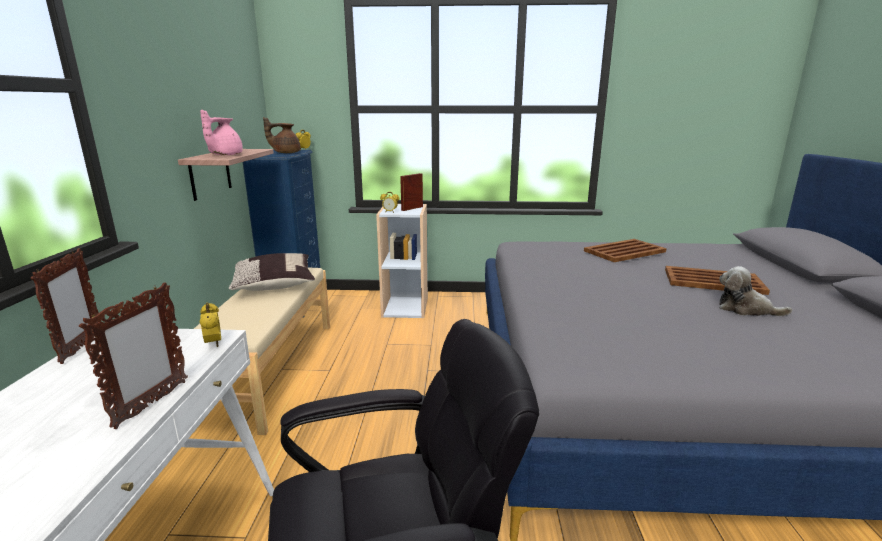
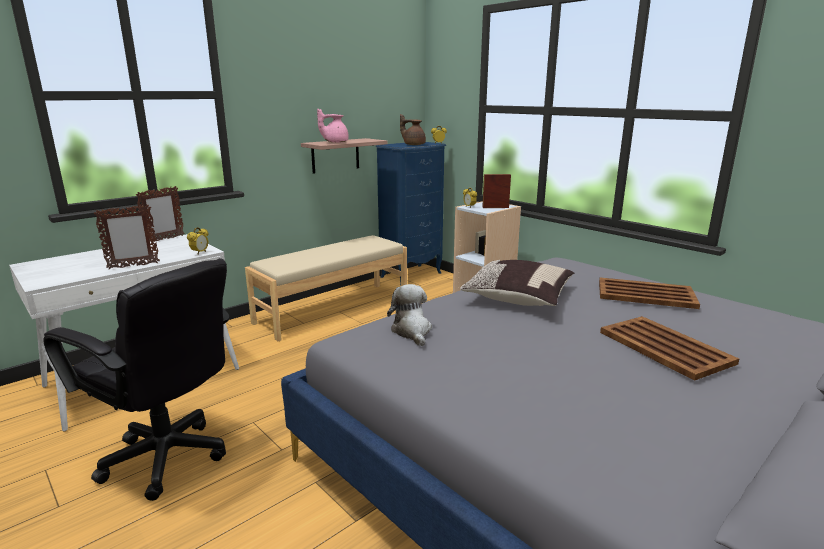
camera: 45 degrees right, 0 degrees up
pillow [229,253,315,291] -> pillow moved to [460,260,574,306]
plush toy [719,266,792,316] -> plush toy moved to [387,284,432,346]

